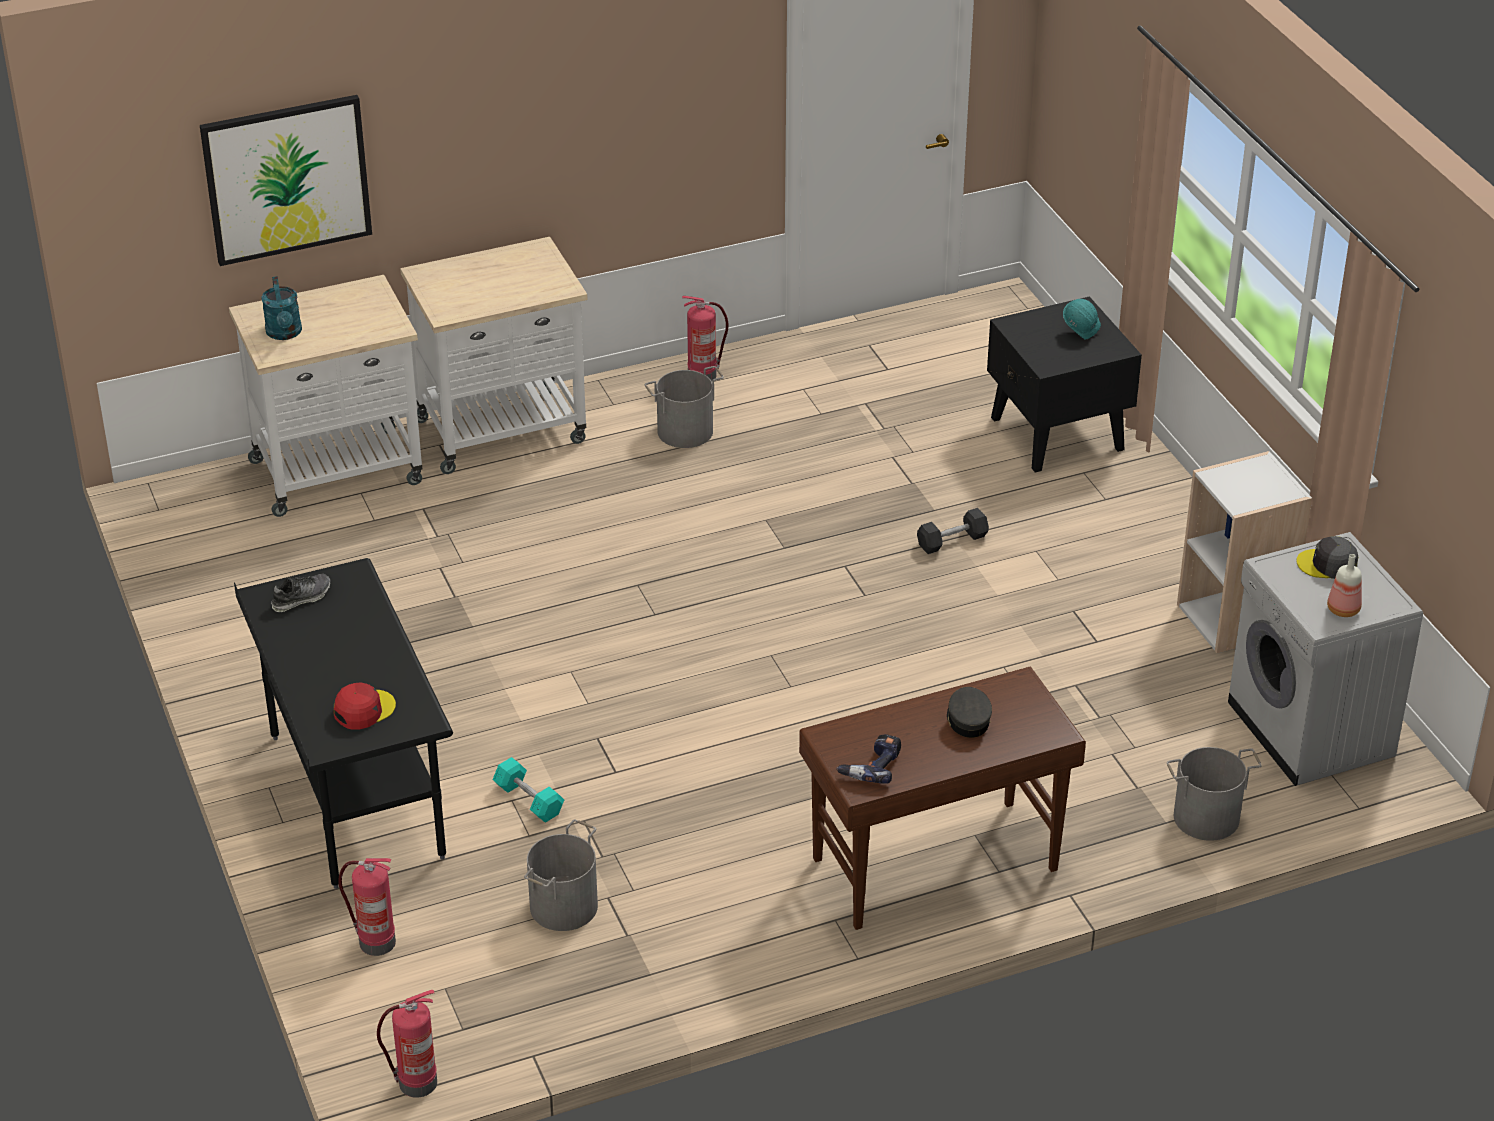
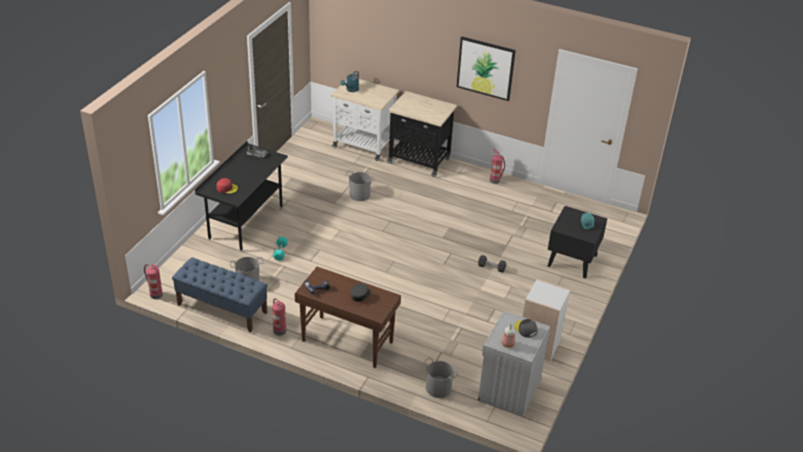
camera: 45 degrees right, 0 degrees up
picture [200,95,372,266] -> picture moved to [457,37,516,101]
fire extinguisher [338,858,396,956] -> fire extinguisher moved to [272,298,286,336]
white cart [400,237,588,474] -> black cart [387,91,457,177]
grey bucket [645,366,724,448] -> grey bucket moved to [345,170,375,201]
none -> blue bench [172,257,268,333]

